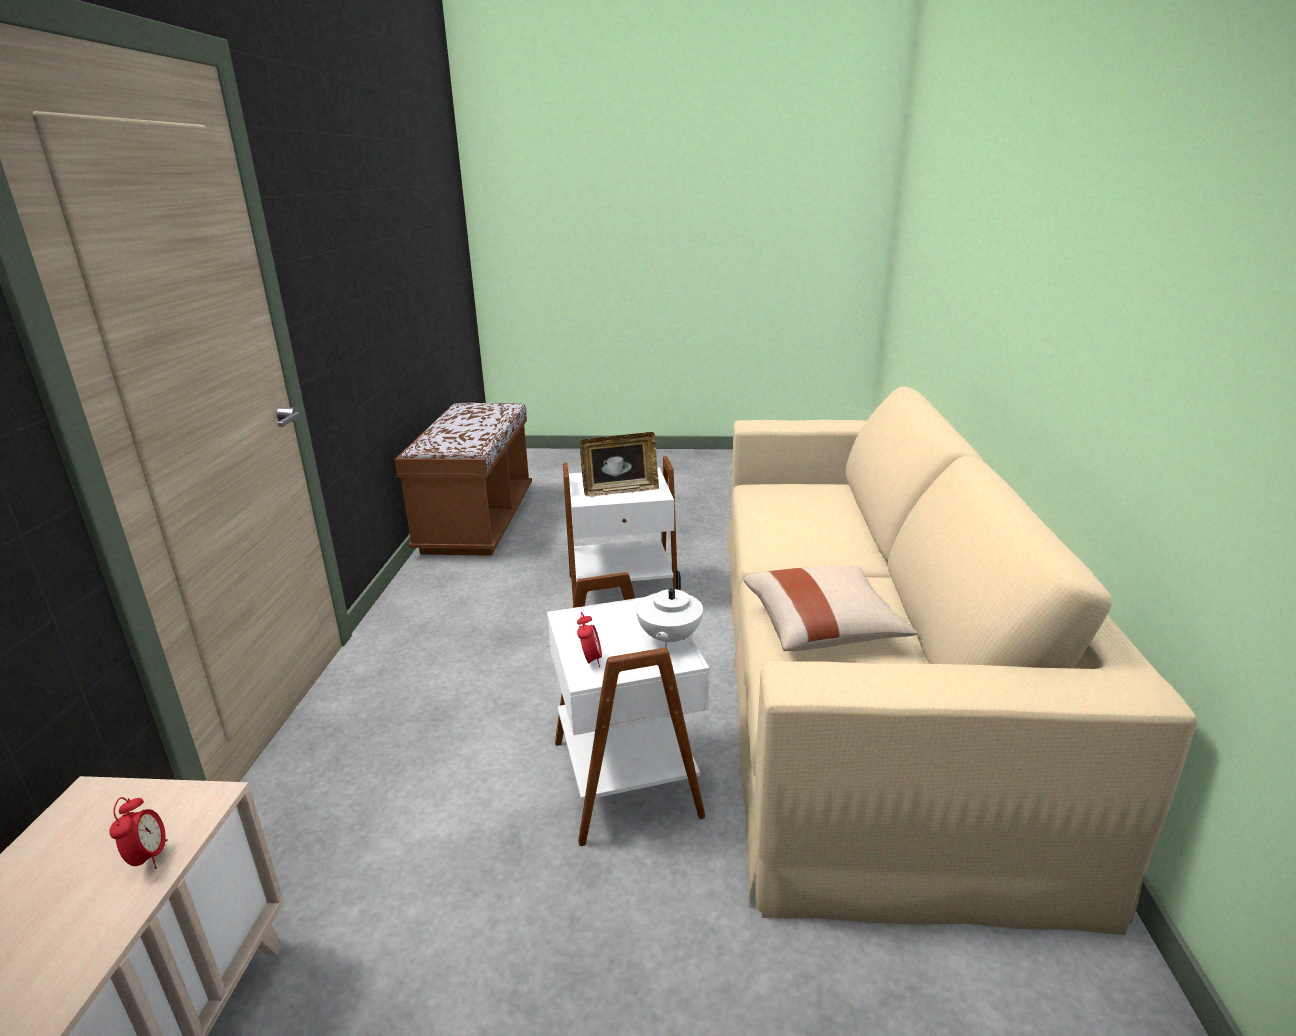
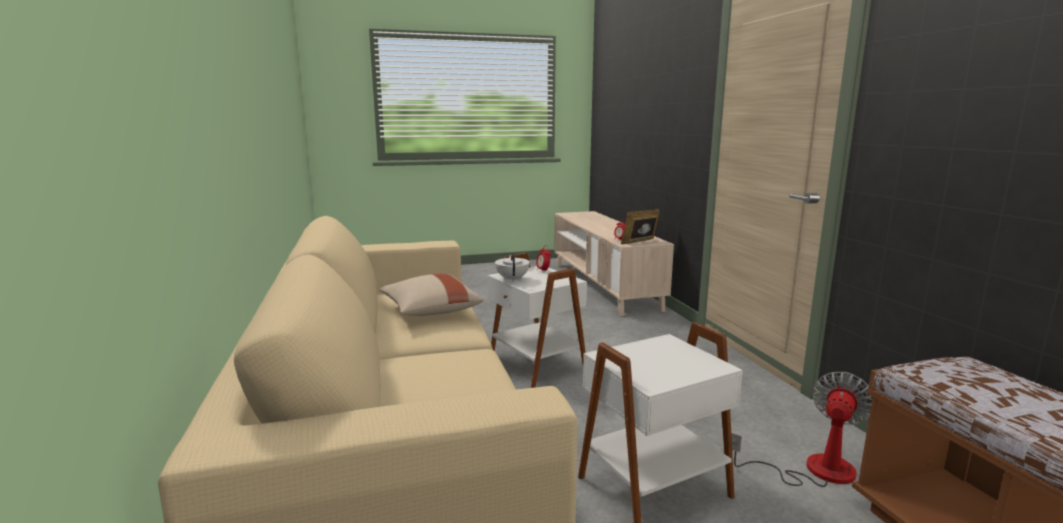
camera: 160 degrees right, 10 degrees down
picture frame [580,432,659,497] -> picture frame moved to [621,209,660,244]
none -> fan [731,372,872,487]

